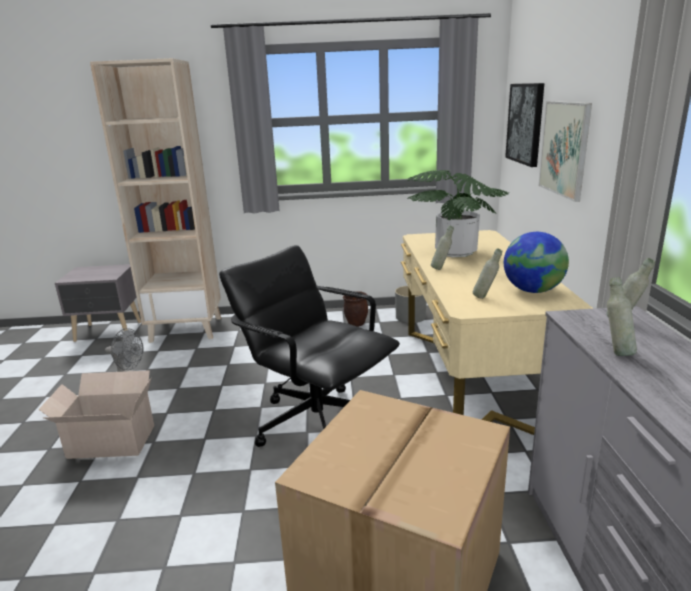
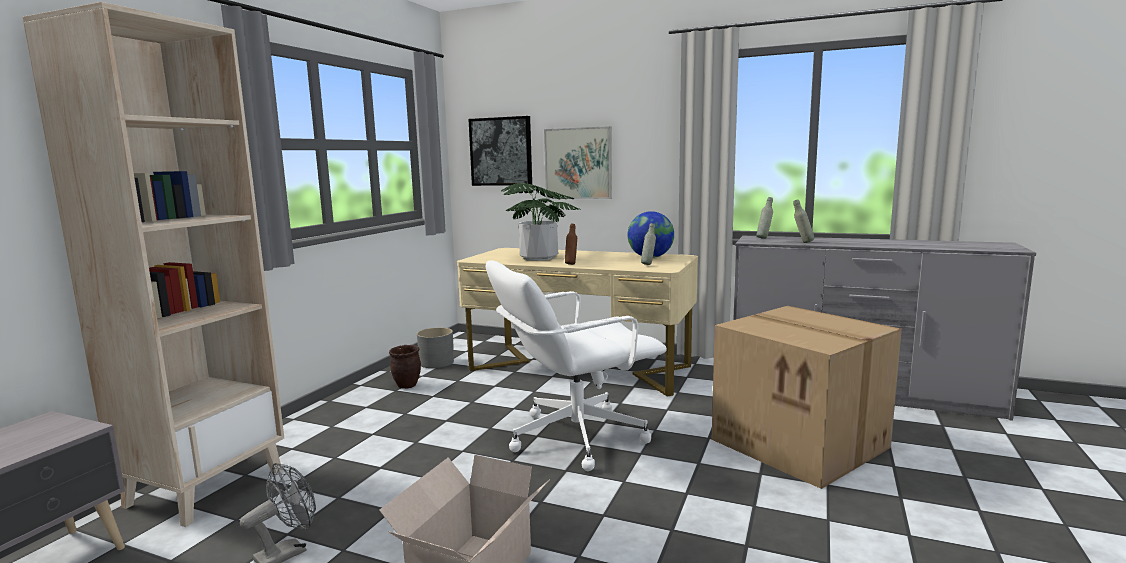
camera: 65 degrees left, 10 degrees down
black office chair [219,245,400,447] -> white office chair [486,260,667,471]
grey bottle [431,225,454,270] -> brown bottle [565,224,577,265]

